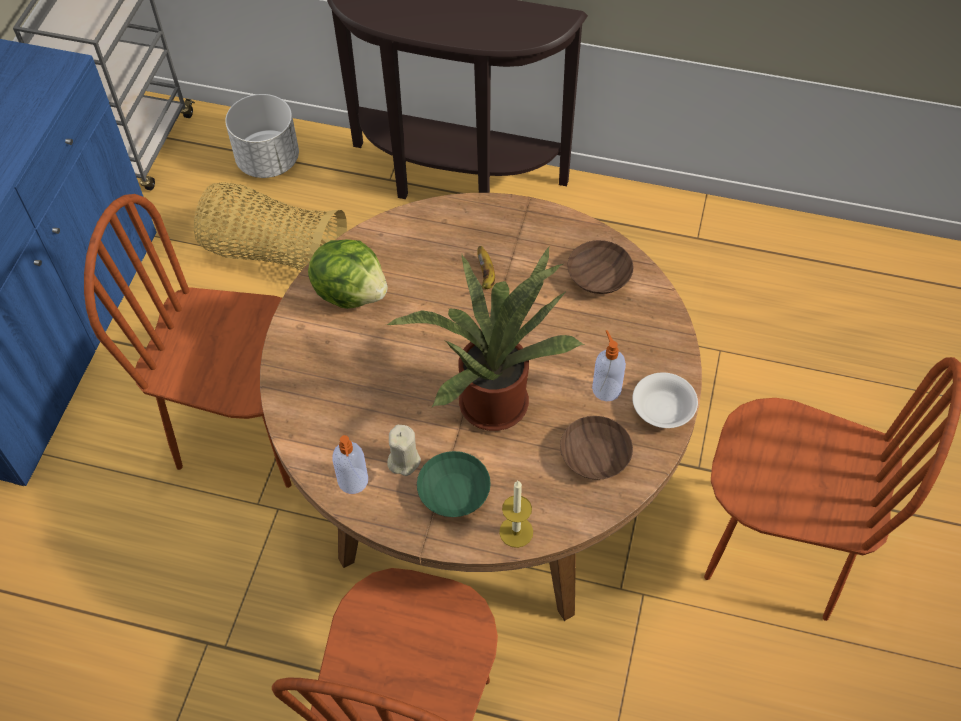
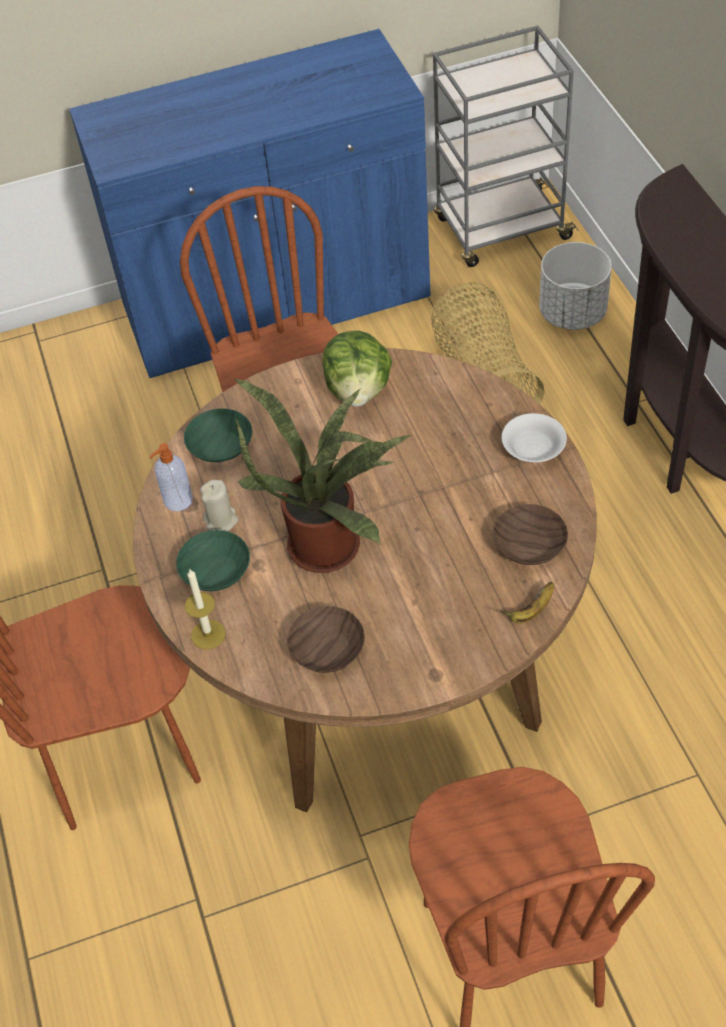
camera: 60 degrees right, 5 degrees down
banana [477,246,495,289] -> banana moved to [501,582,554,623]
soap dispenser [592,330,626,401] -> none
white bowl [632,372,698,428] -> white bowl moved to [502,413,567,462]
none -> green bowl [184,409,252,462]

